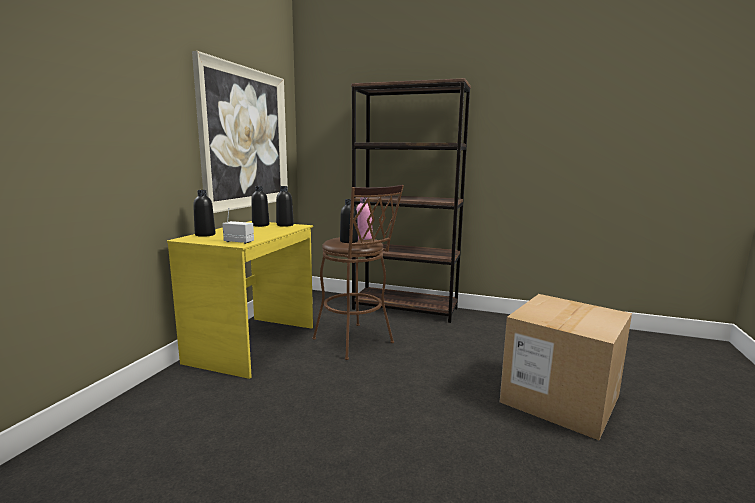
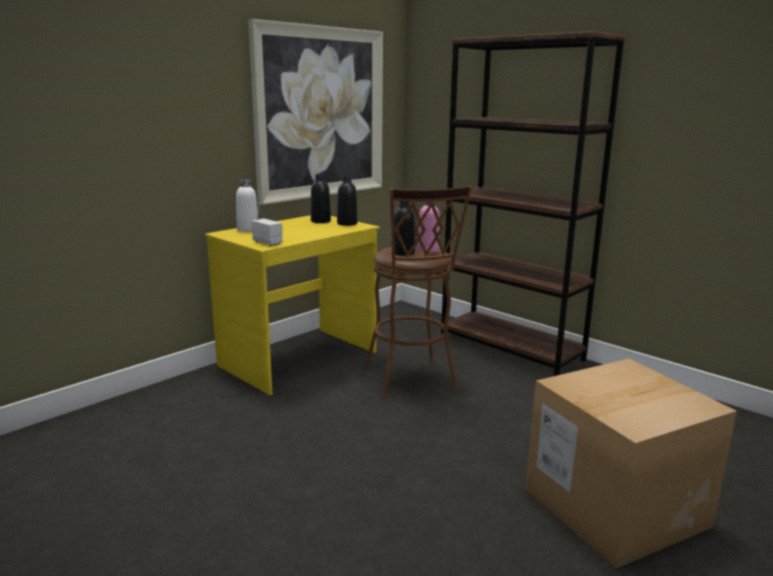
camera: 25 degrees right, 5 degrees up
black bottle [193,190,215,237] -> white bottle [236,179,258,232]

